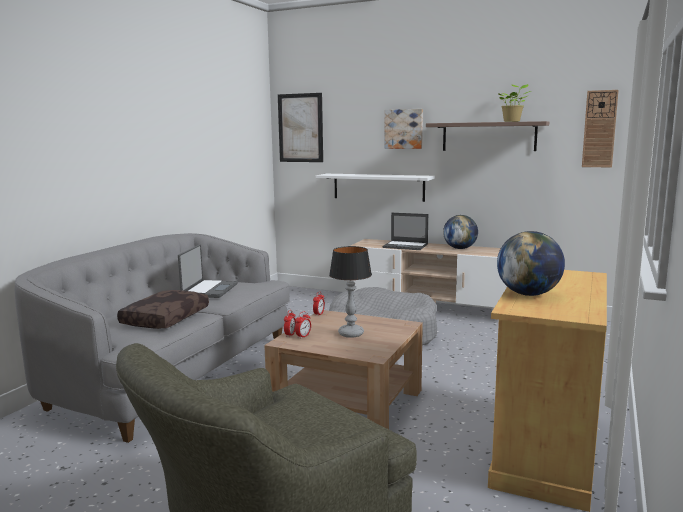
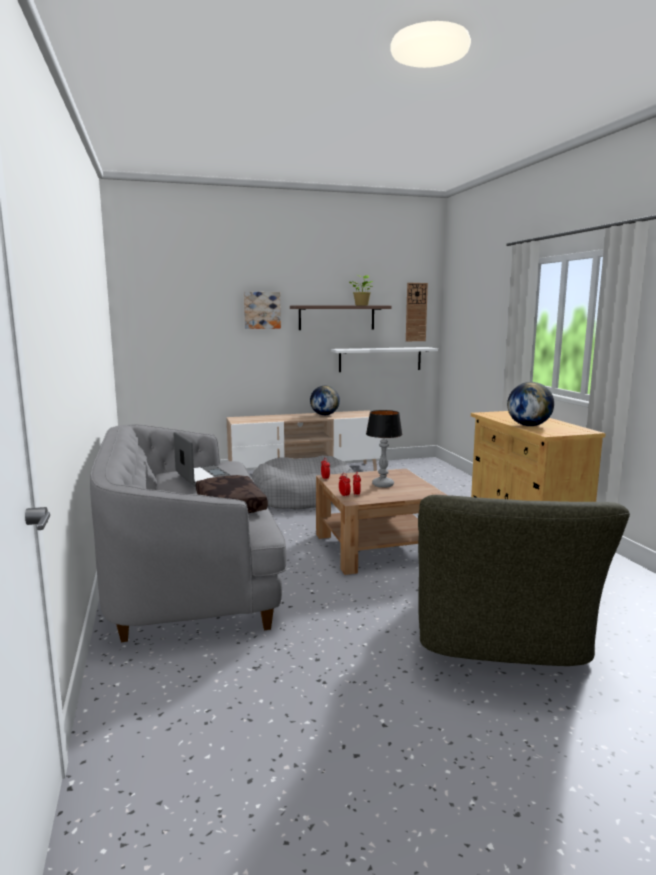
camera: 40 degrees left, 0 degrees up
picture [278,93,323,162] -> none
white shelf [316,174,435,202] -> white shelf moved to [331,347,438,372]
laptop [382,213,428,250] -> none

